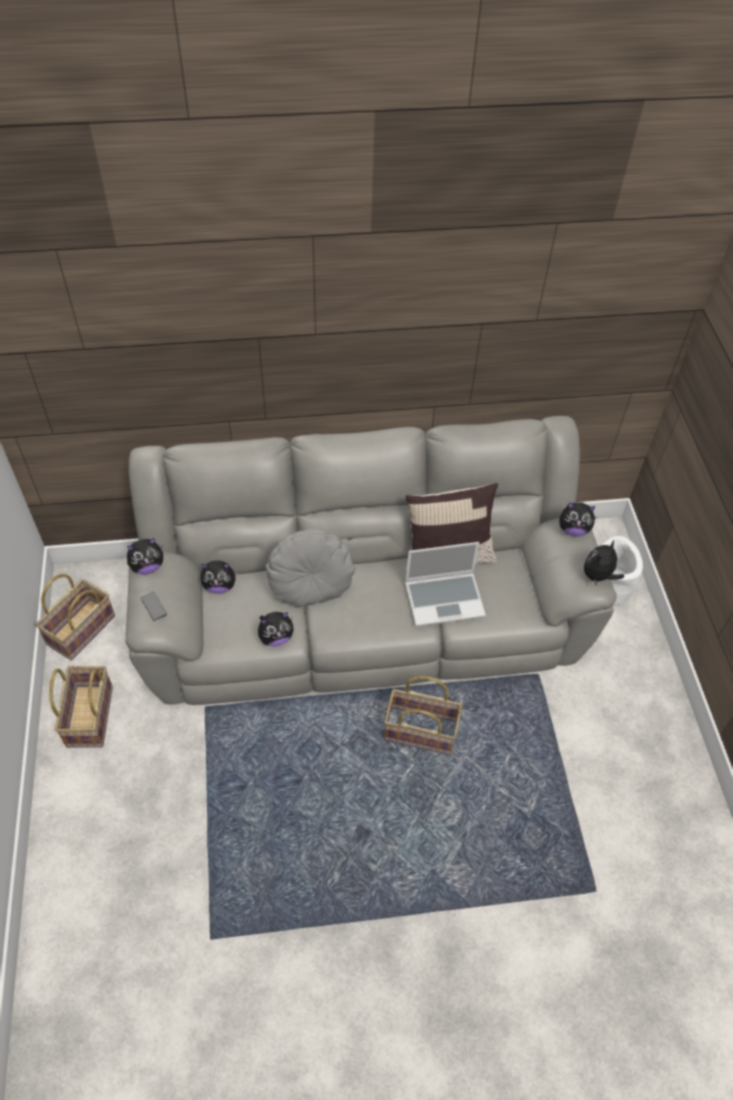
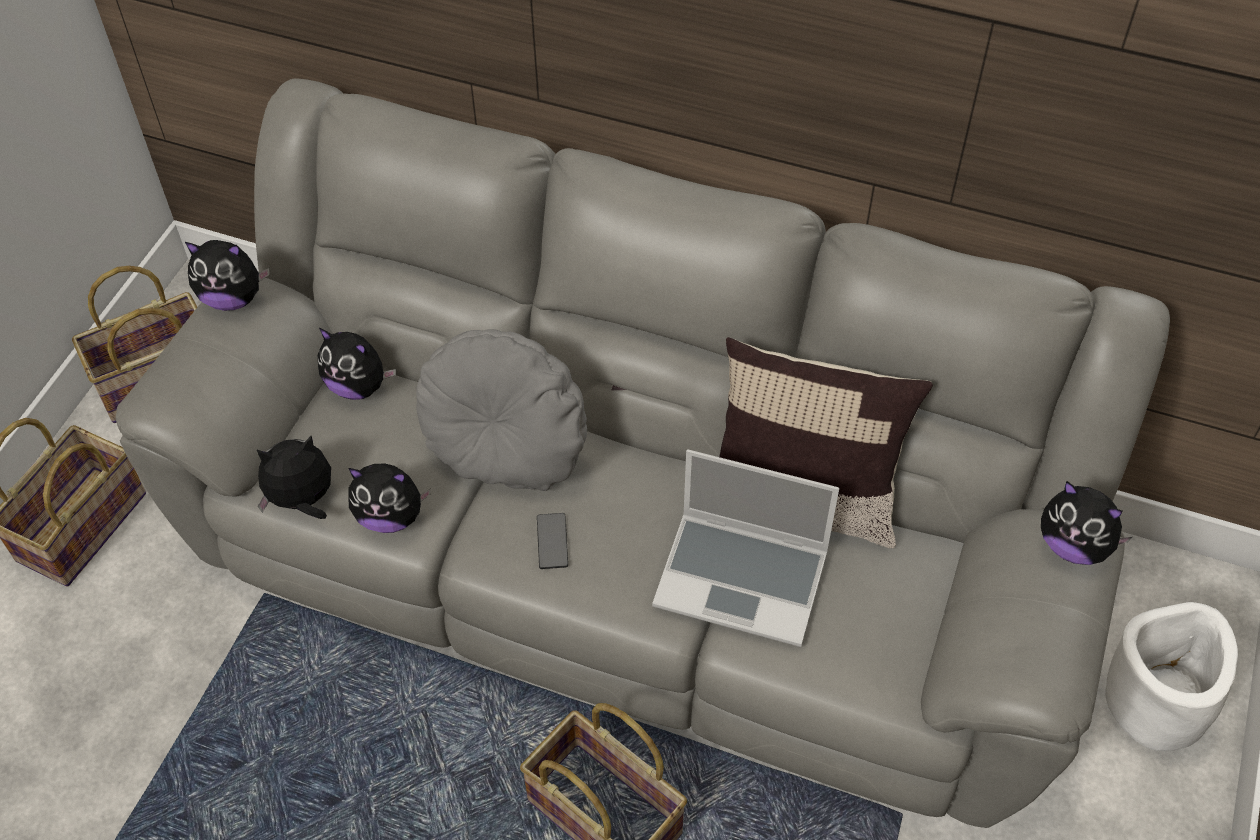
camera: 30 degrees right, 0 degrees up
phone [141,592,167,621] -> phone moved to [537,513,568,569]
plush toy [584,540,624,585] -> plush toy moved to [256,436,331,519]

